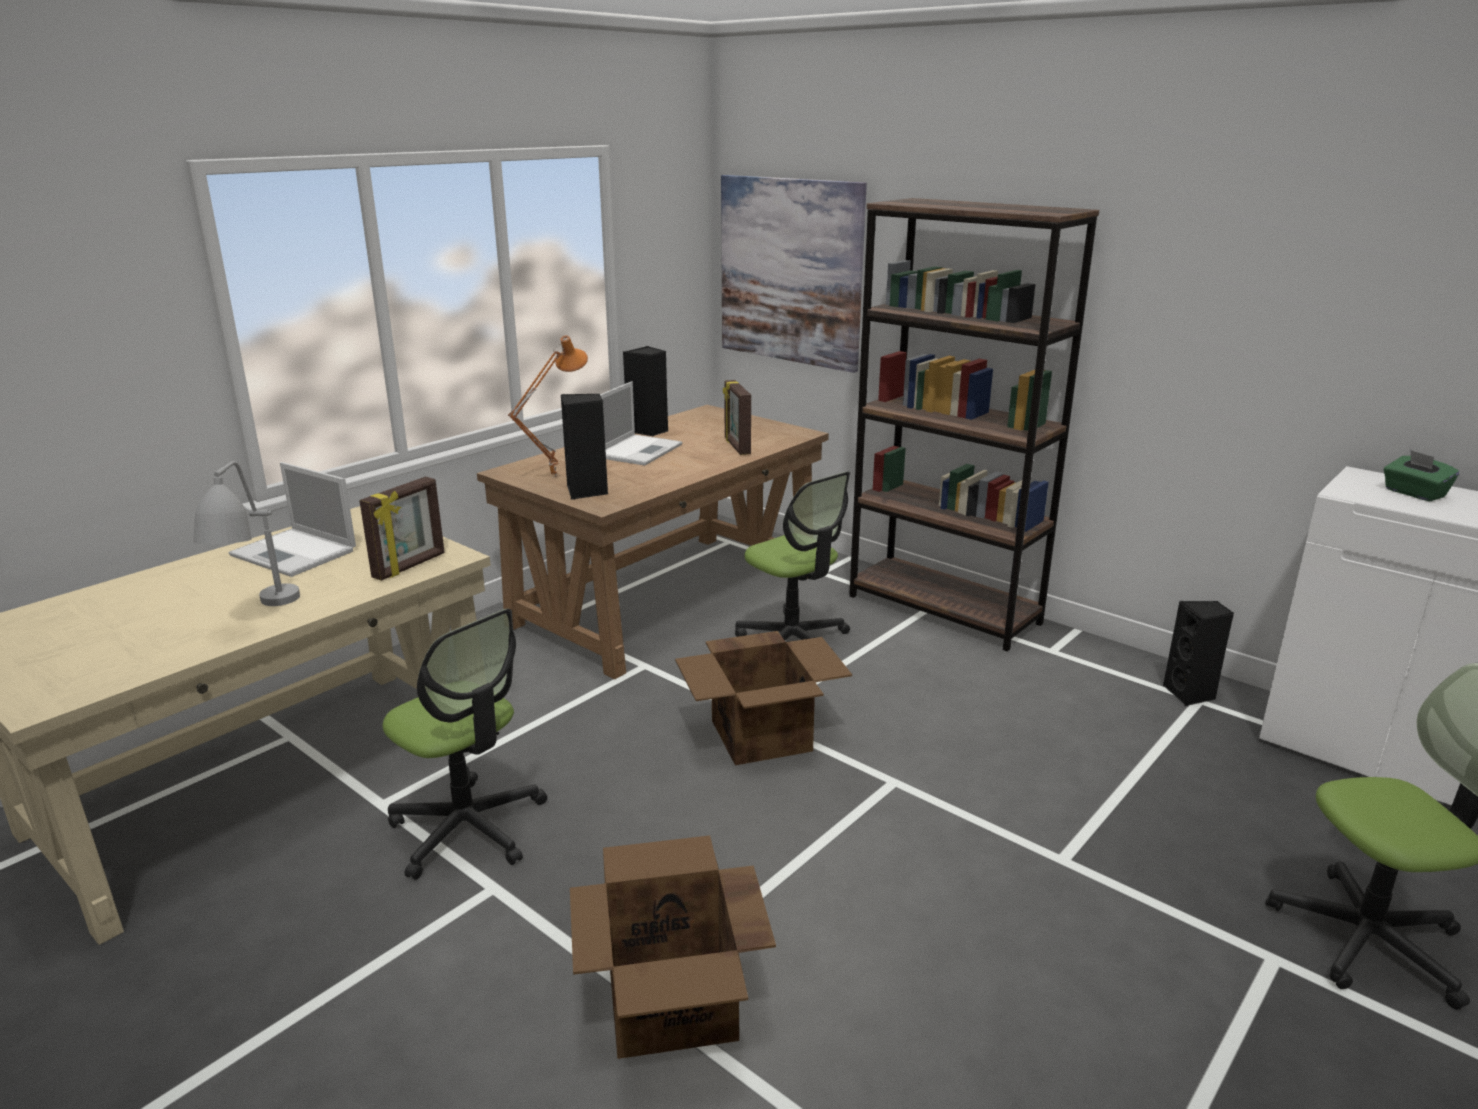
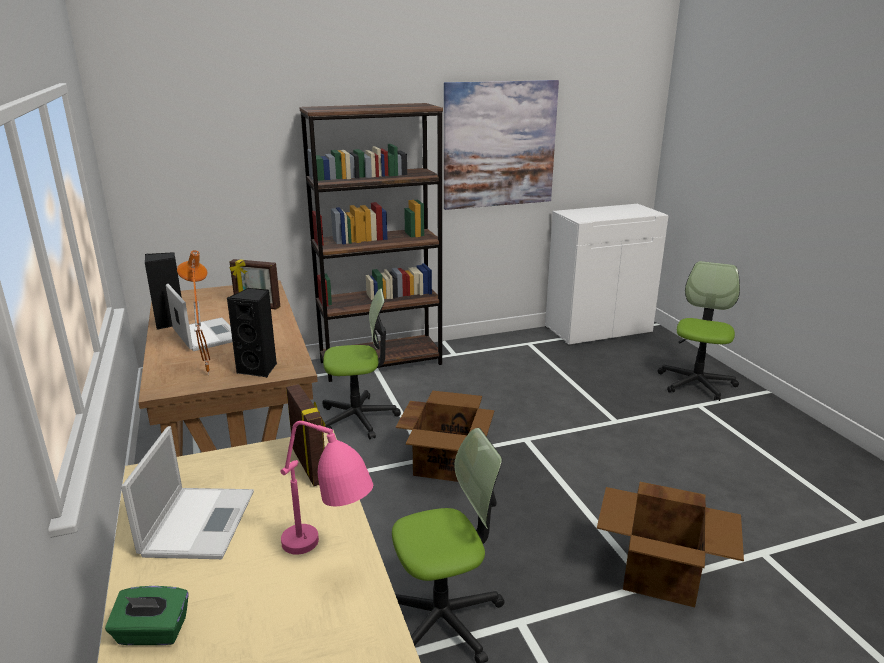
camera: 60 degrees left, 0 degrees up
grey table lamp [194,461,300,606] -> pink table lamp [281,421,373,555]
laptop [229,462,356,577] -> laptop turned 60 degrees counterclockwise [121,426,254,559]
picture [721,175,867,373] -> picture moved to [444,80,559,210]
black speaker [1163,601,1234,706] -> none
green tissue box [1384,450,1460,501] -> green tissue box moved to [105,586,189,645]

